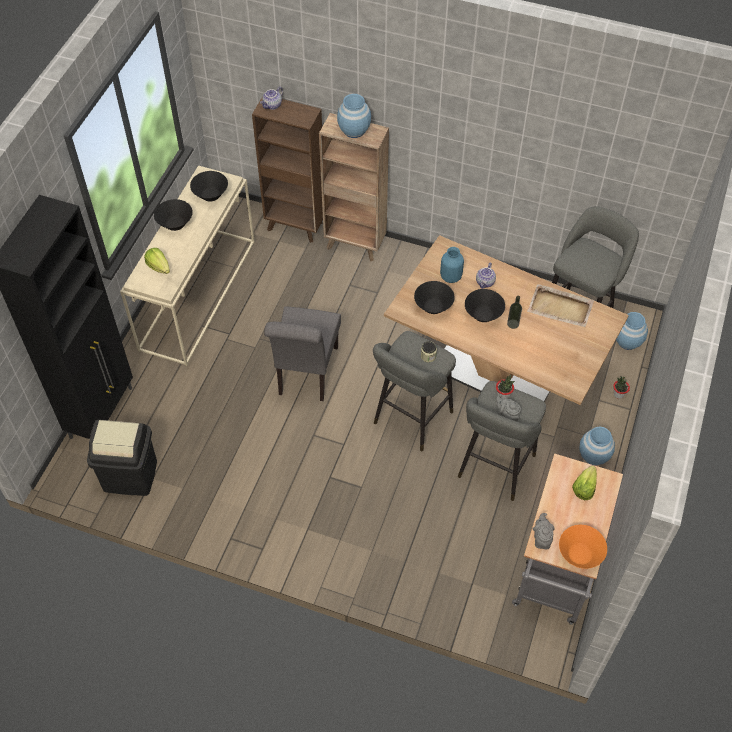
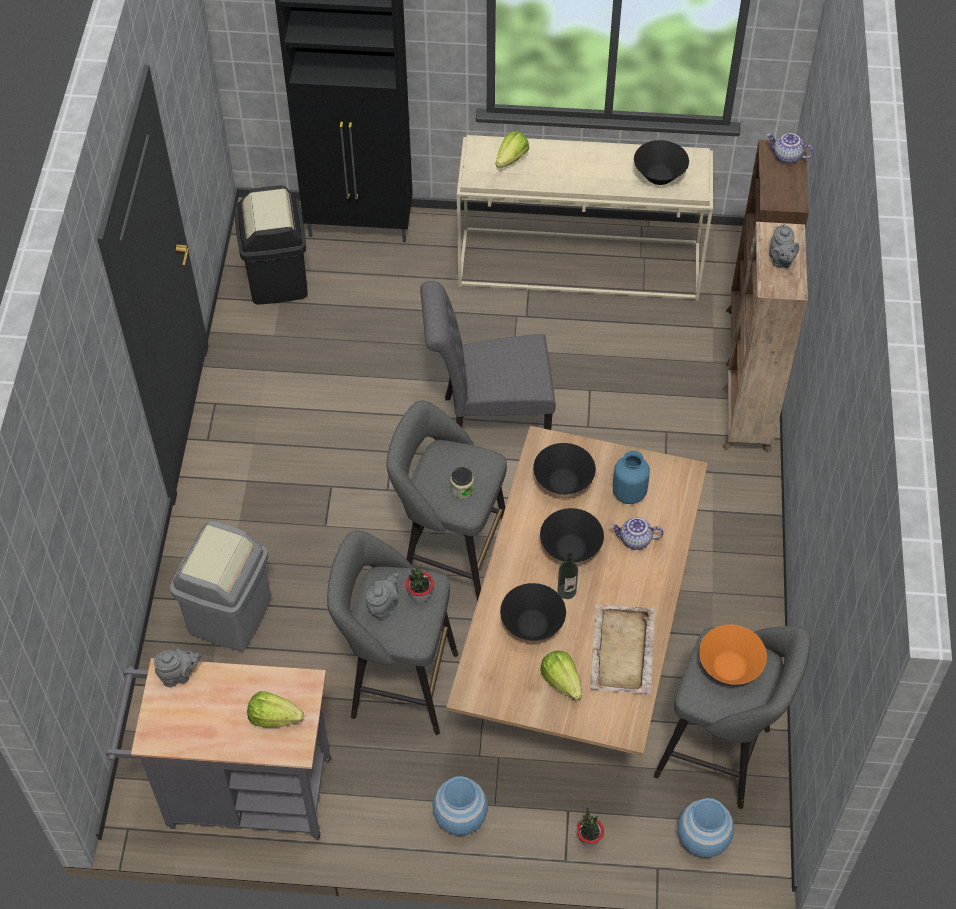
camera: 75 degrees right, 0 degrees up
black bowl [154,199,193,231] -> black bowl moved to [500,583,566,641]
blue vase [337,94,371,138] -> grey teapot [769,224,799,268]
orange bowl [559,525,607,569] -> orange bowl moved to [699,625,767,685]
none -> grey trash can [170,521,271,651]
none -> lettuce [540,651,582,700]

